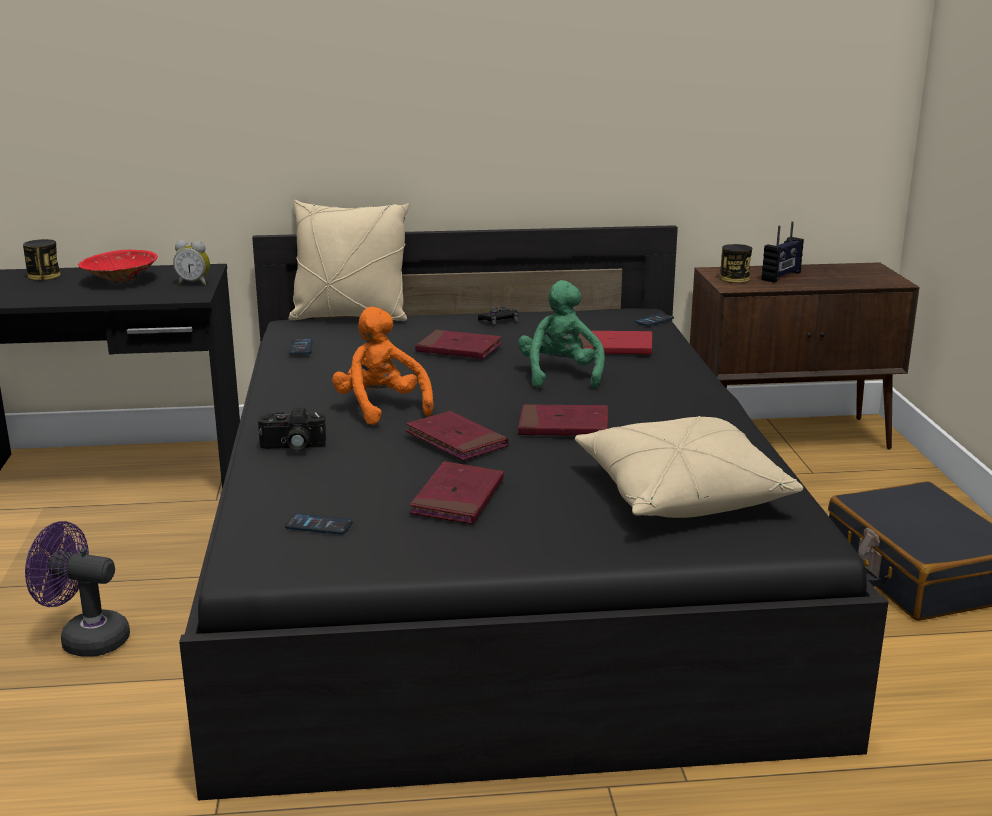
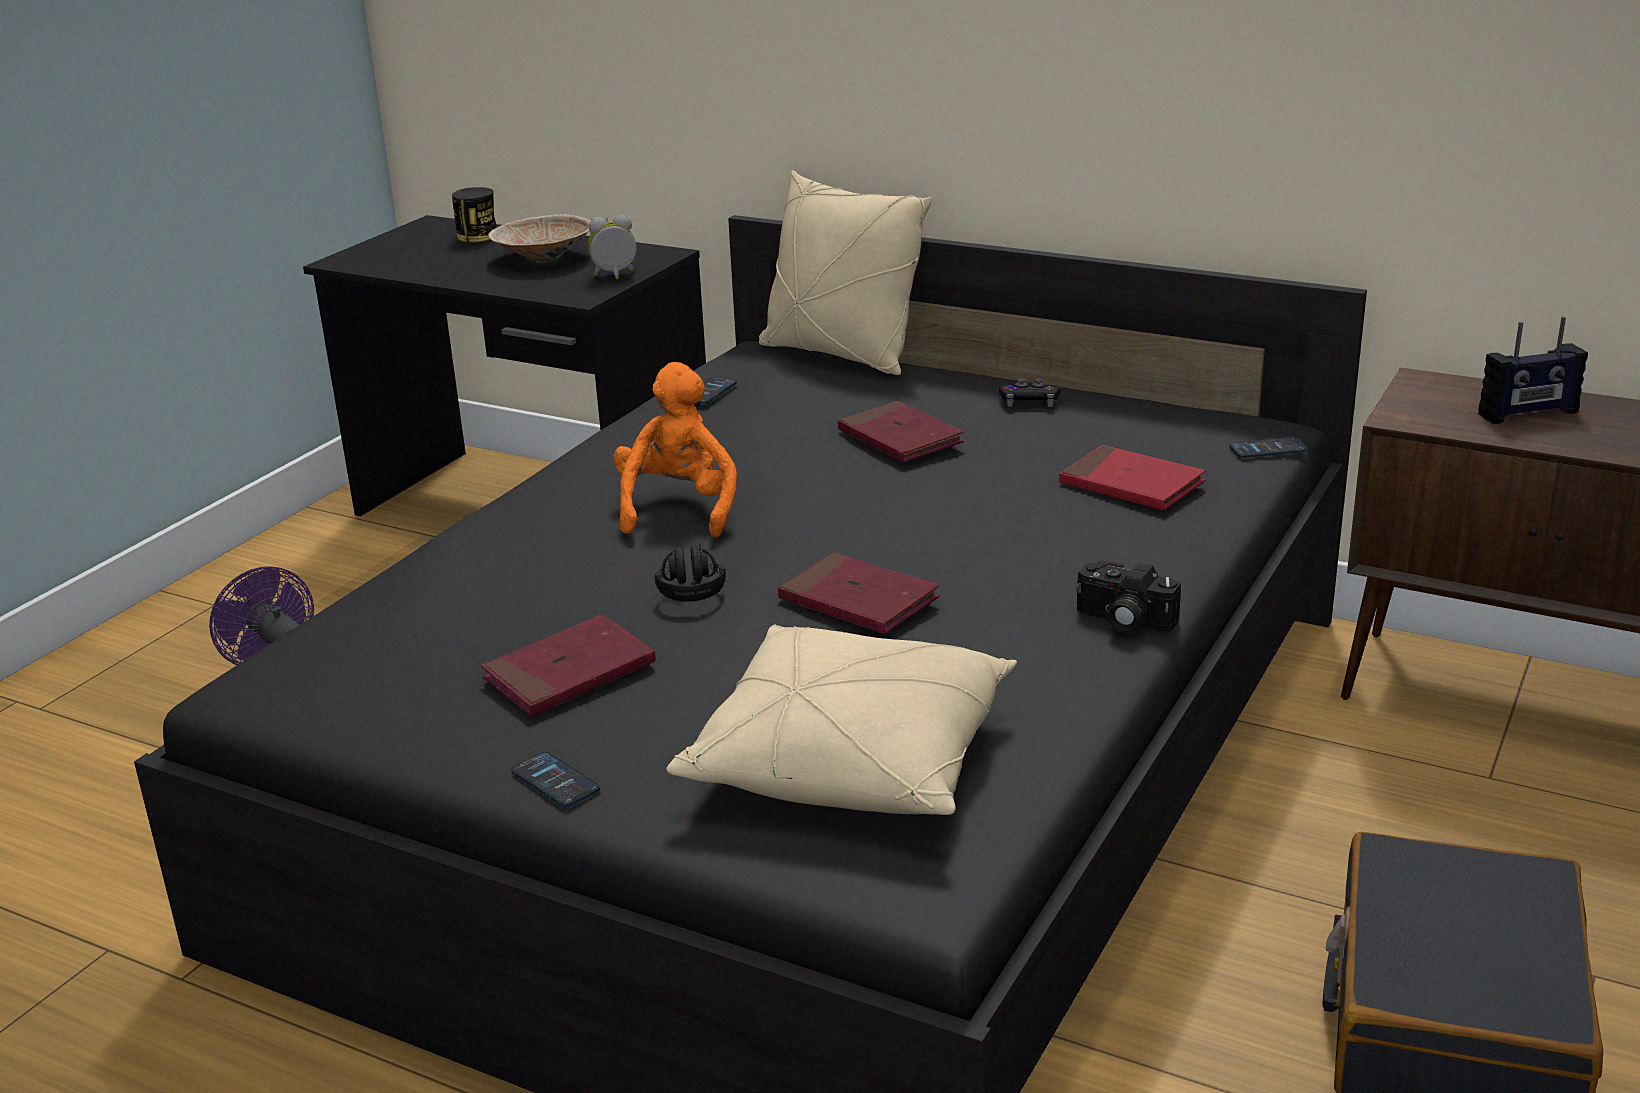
camera: 35 degrees right, 5 degrees up
red bowl [78,250,158,283] -> beige bowl [488,214,591,262]
alarm clock [173,240,210,285] -> alarm clock turned 120 degrees clockwise [588,214,637,280]
camera [258,408,326,451] -> camera moved to [1076,560,1181,632]
phone [285,514,353,534] -> phone moved to [511,752,600,807]
red book [406,411,509,461] -> black headphones [655,543,726,602]
green plush toy [518,280,605,389] -> none
can [720,244,752,283] -> none

